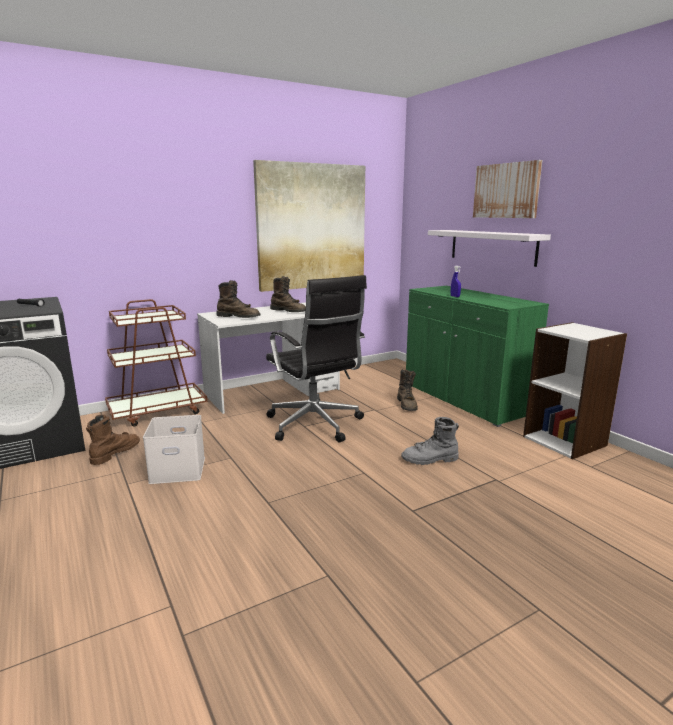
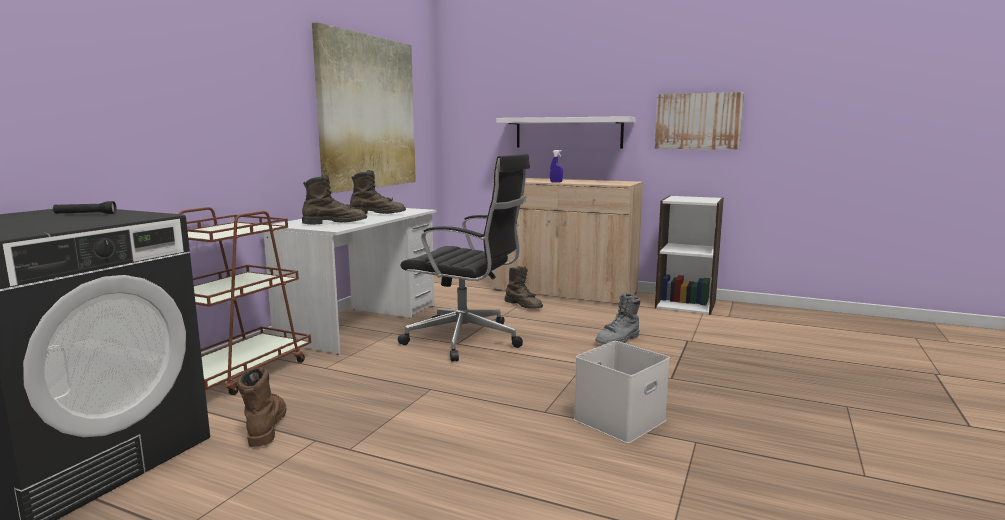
camera: 35 degrees left, 5 degrees down
white storage box [143,415,205,484] -> white storage box moved to [574,341,670,444]
green cabinet [406,286,549,427] -> beige cabinet [492,178,643,305]
picture [473,160,542,218] -> picture moved to [655,92,744,150]

